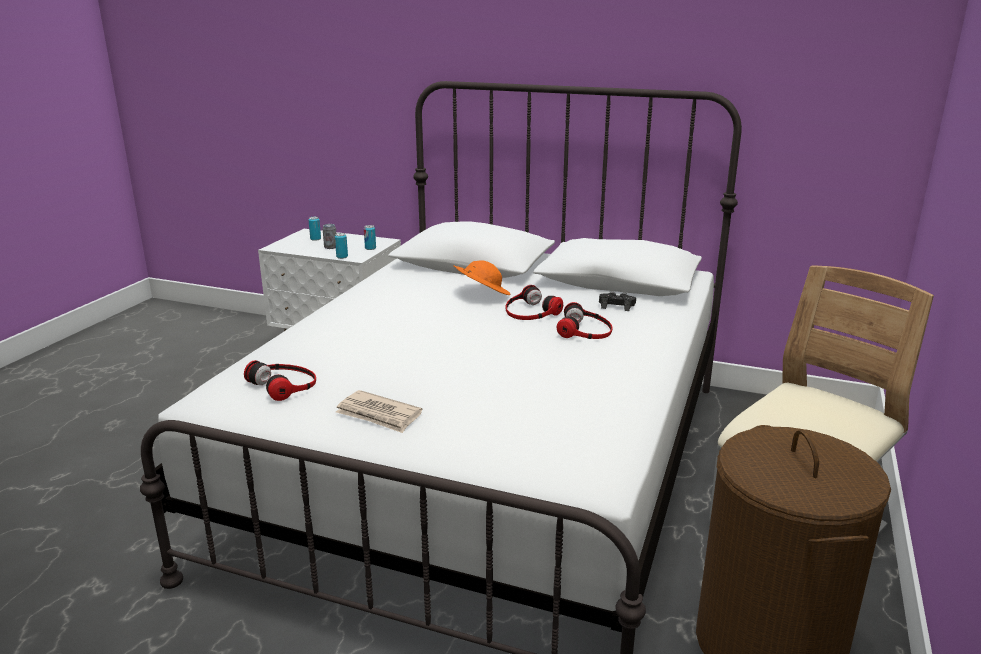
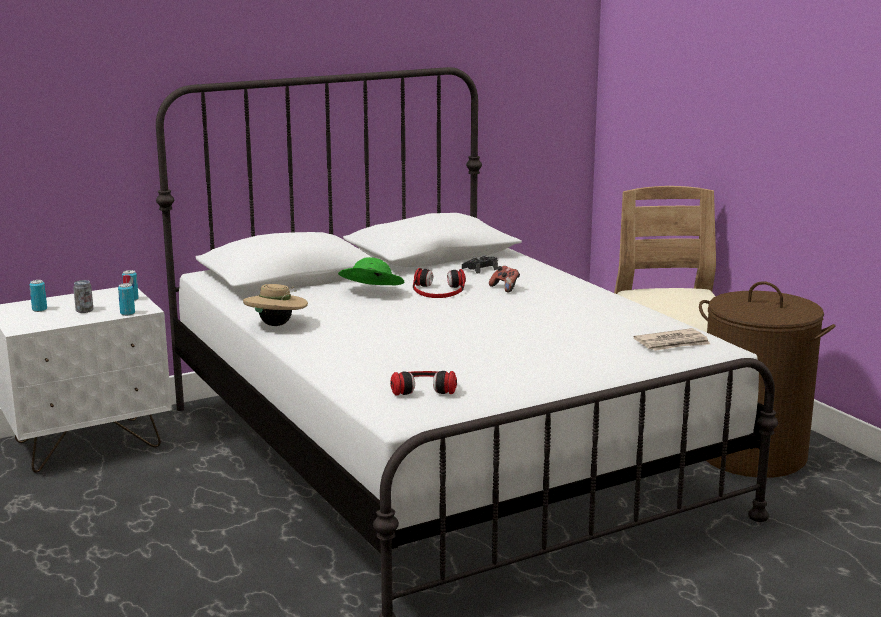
camera: 50 degrees left, 5 degrees down
newspaper [336,390,422,433] -> newspaper moved to [634,328,710,351]
orange hat [454,260,510,295] -> green hat [338,257,404,285]
headphones [557,302,613,339] -> game controller [489,266,520,293]
none -> beige hat [243,284,308,326]

